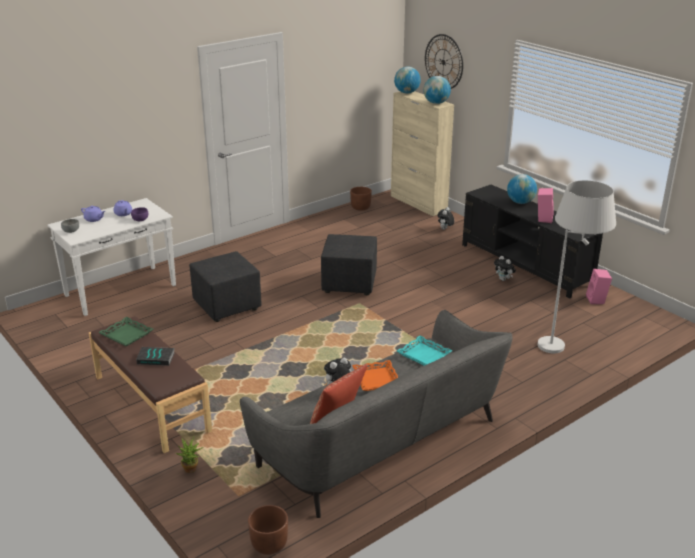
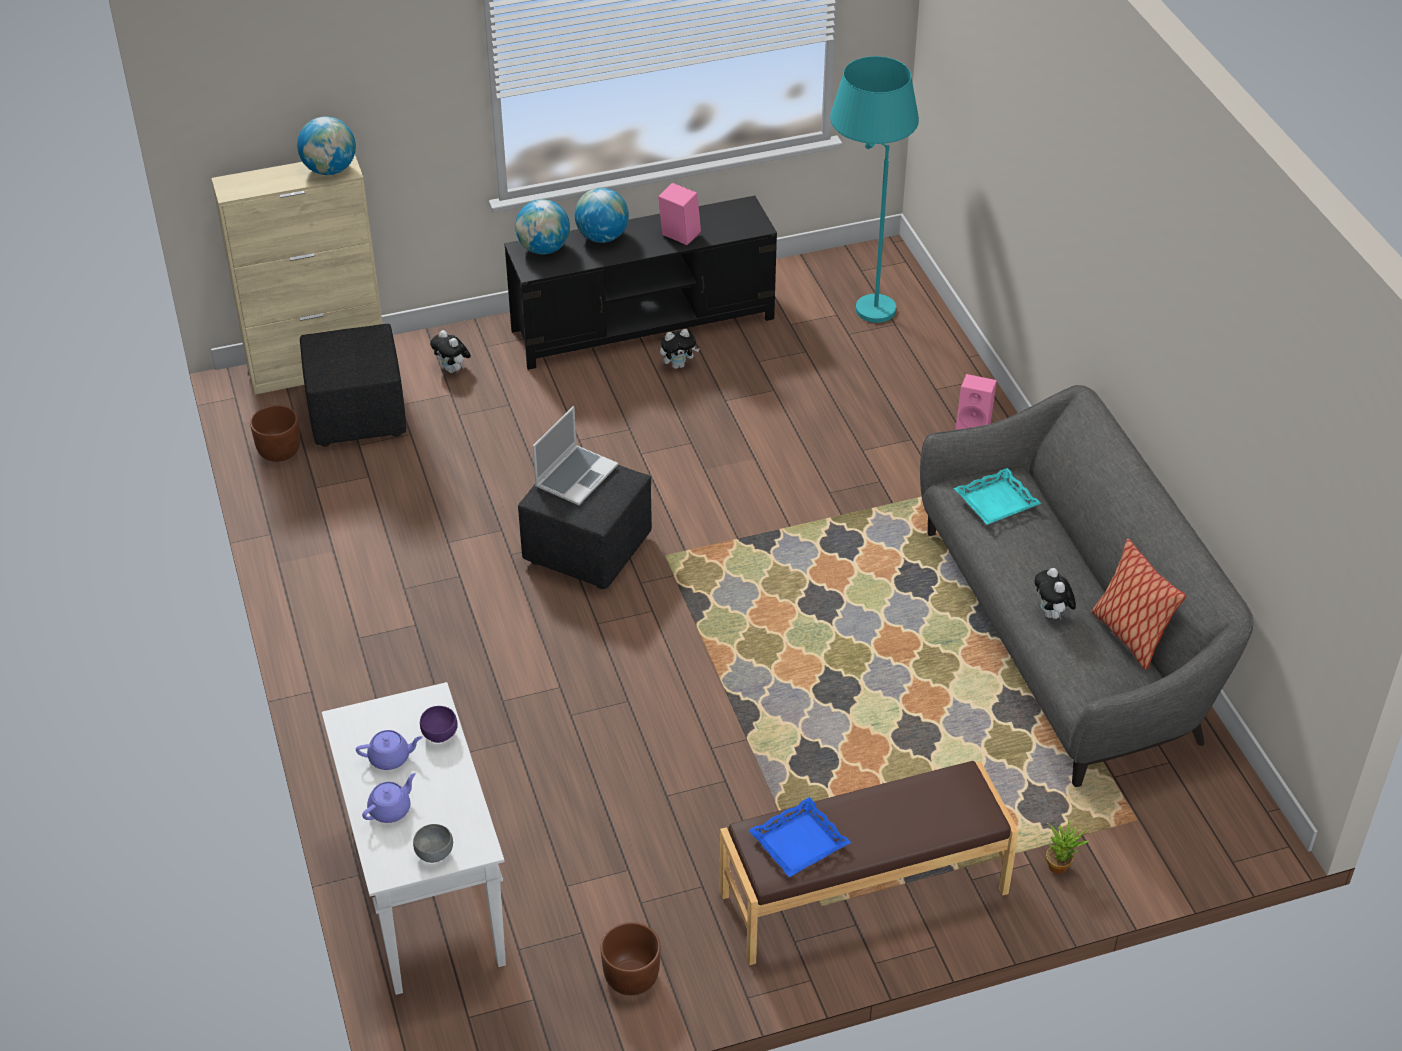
camera: 70 degrees left, 15 degrees up
green tray [98,317,153,346] -> blue tray [748,797,851,877]
book [136,347,175,366] -> none
black ottoman [189,251,261,322] -> black ottoman moved to [300,324,406,447]
brown planter [248,505,288,555] -> brown planter moved to [600,922,661,995]
orange tray [352,360,398,391] -> none
globe [394,67,421,94] -> globe moved to [515,199,570,254]
wall clock [425,34,463,89] -> none
white floor lamp [538,180,616,354] -> none
pink speaker [586,269,612,304] -> pink speaker moved to [955,374,997,430]
none -> laptop [533,406,618,505]
none -> turquoise floor lamp [830,56,919,323]

